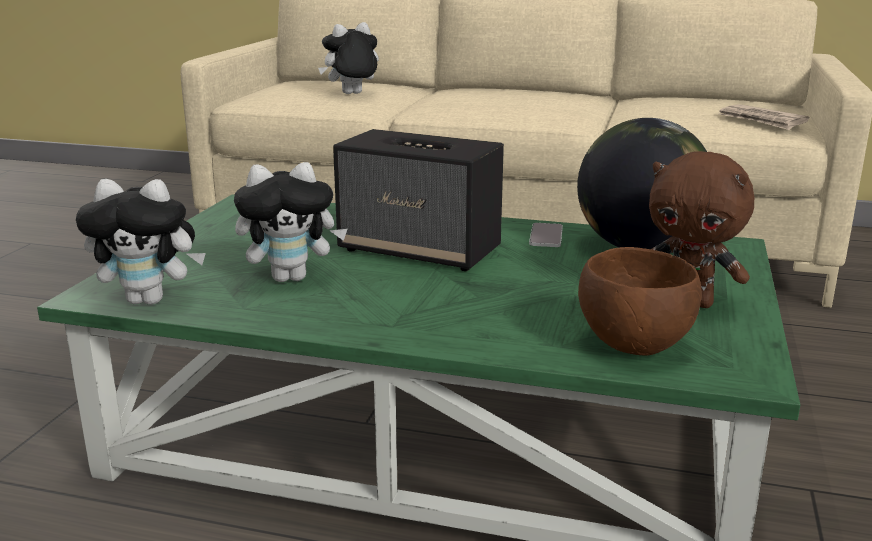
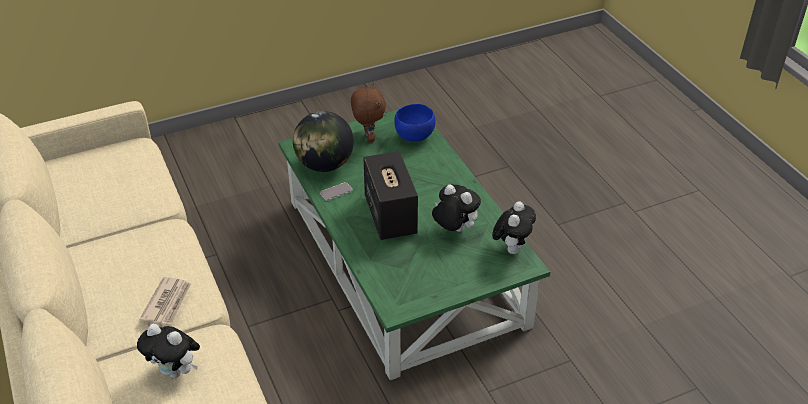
camera: 130 degrees left, 20 degrees up
plush toy [76,179,206,305] -> plush toy turned 60 degrees clockwise [492,201,536,254]
brown bowl [578,247,701,356] -> blue bowl [394,104,436,142]
newspaper [719,104,809,130] -> newspaper moved to [139,277,191,326]

